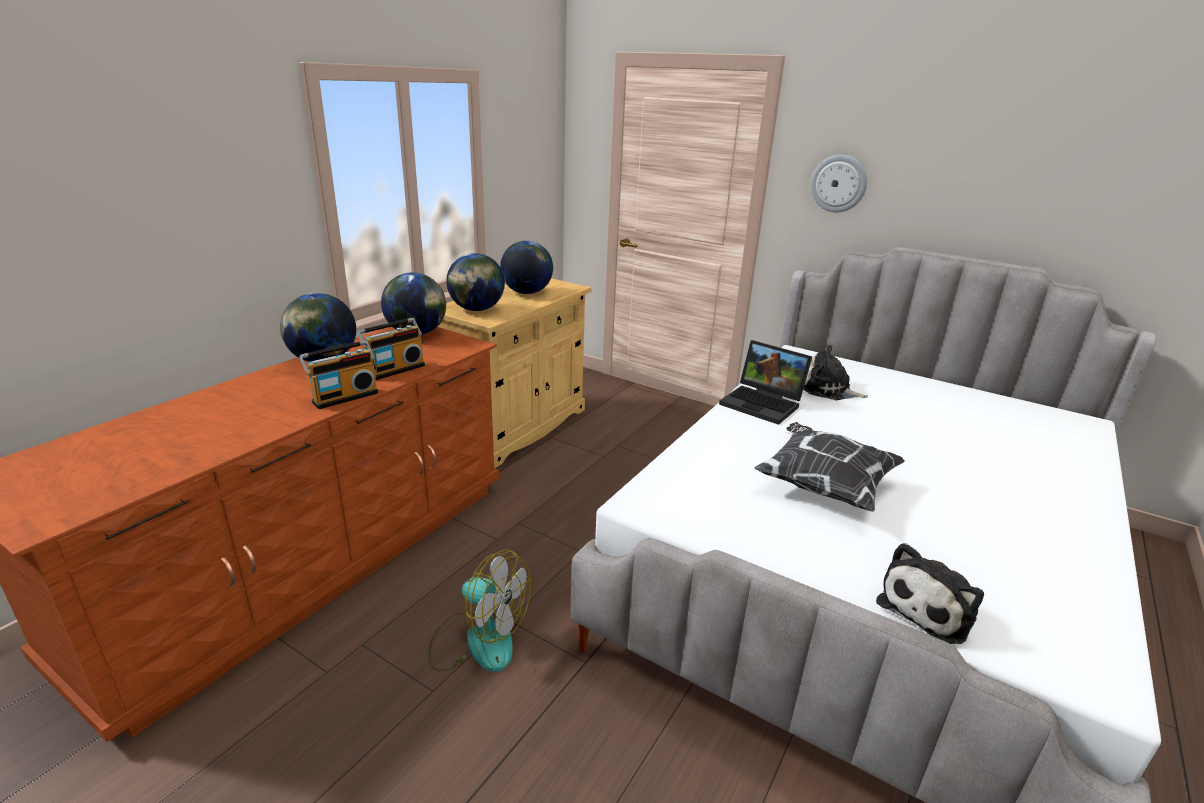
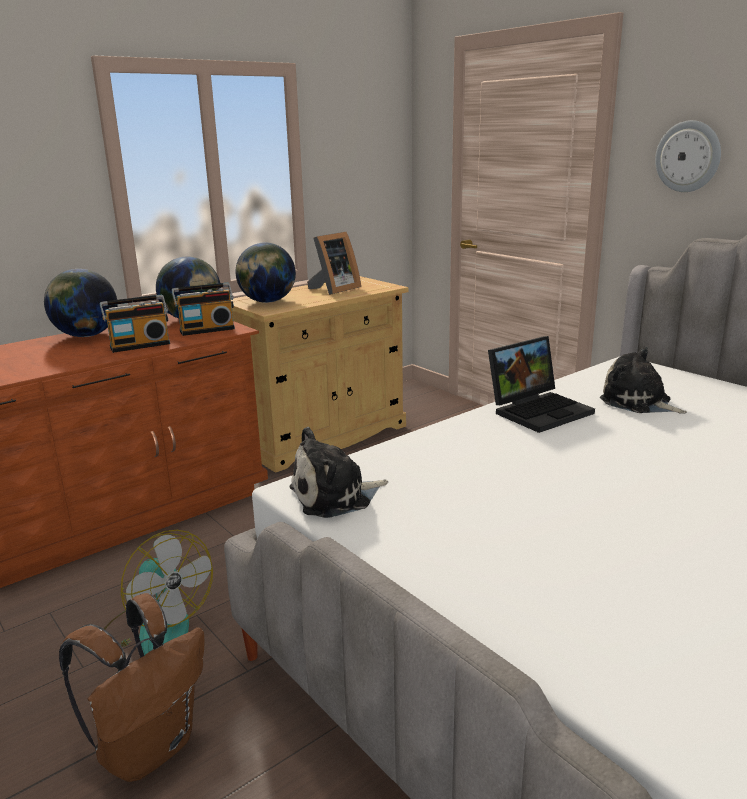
camera: 20 degrees right, 5 degrees down
radio [299,340,378,409] -> radio moved to [172,283,235,336]
globe [500,241,553,294] -> picture frame [307,232,361,295]
laptop [719,340,813,425] -> laptop turned 90 degrees counterclockwise [488,336,595,433]
pillow [755,422,905,512] -> none
plush toy [876,543,984,644] -> plush toy moved to [289,427,388,518]
none -> brown backpack [59,593,205,782]

